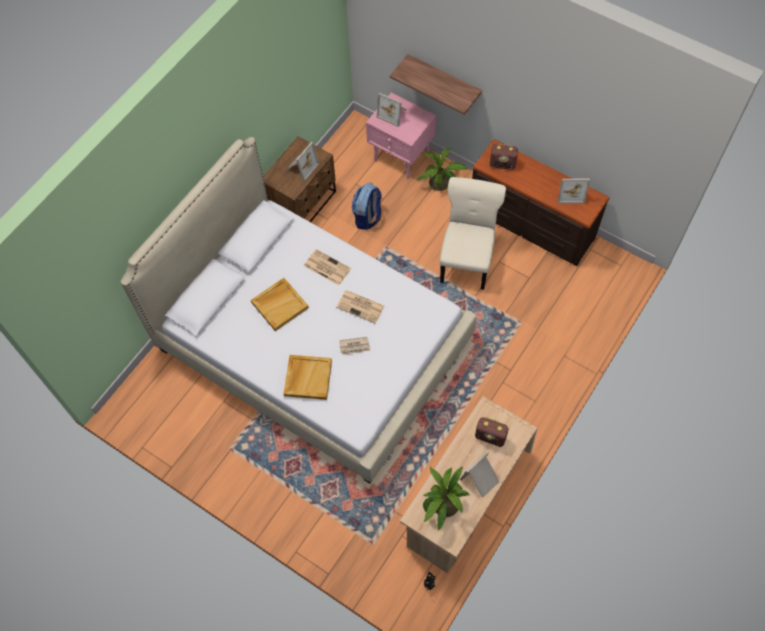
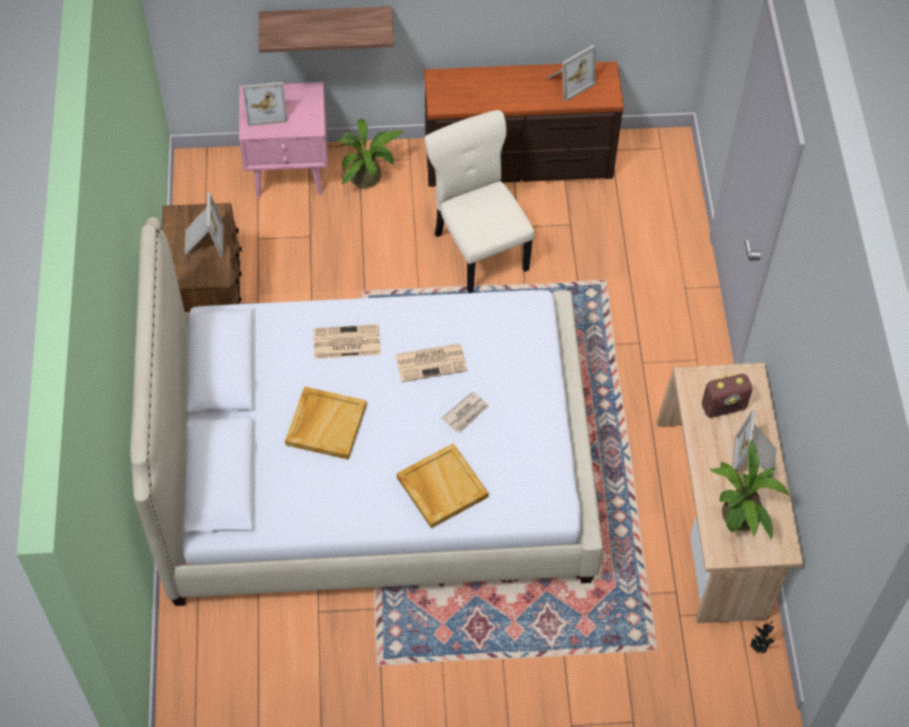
camera: 40 degrees left, 5 degrees down
backpack [352,183,382,230] -> none
radio [490,144,518,170] -> none

